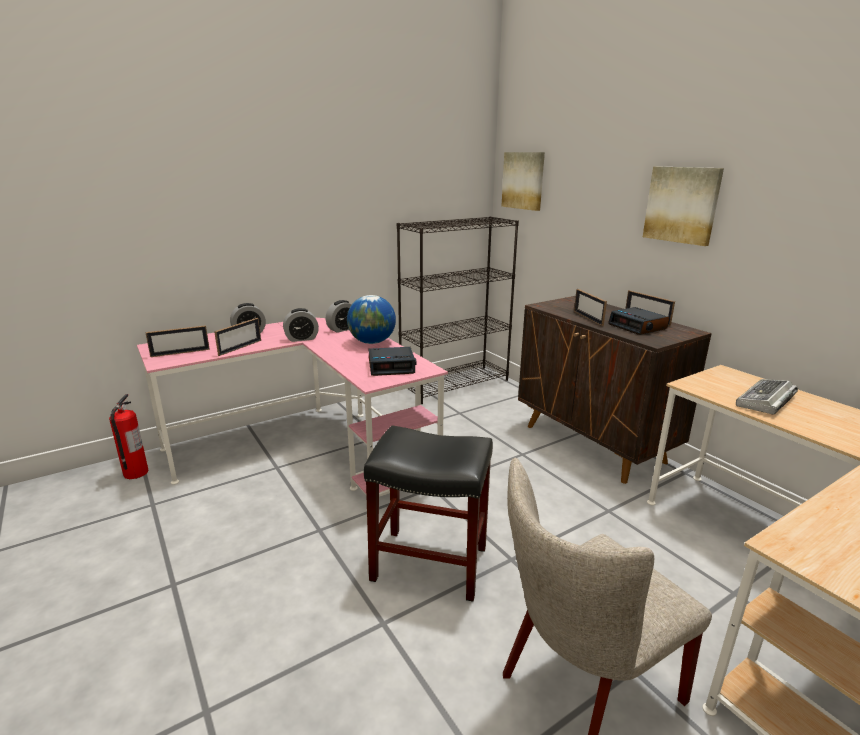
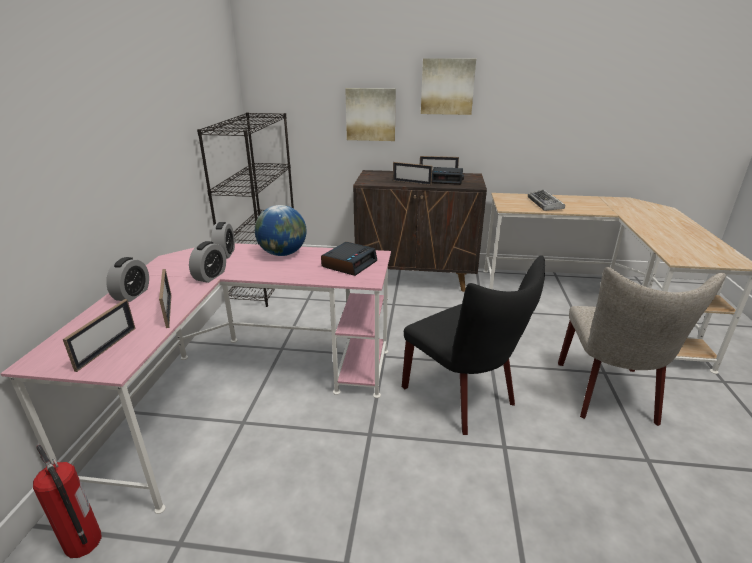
camera: 50 degrees left, 5 degrees up
black stool [364,426,493,602] -> black chair [402,255,545,435]
picture [501,152,545,211] -> picture moved to [345,88,396,141]

